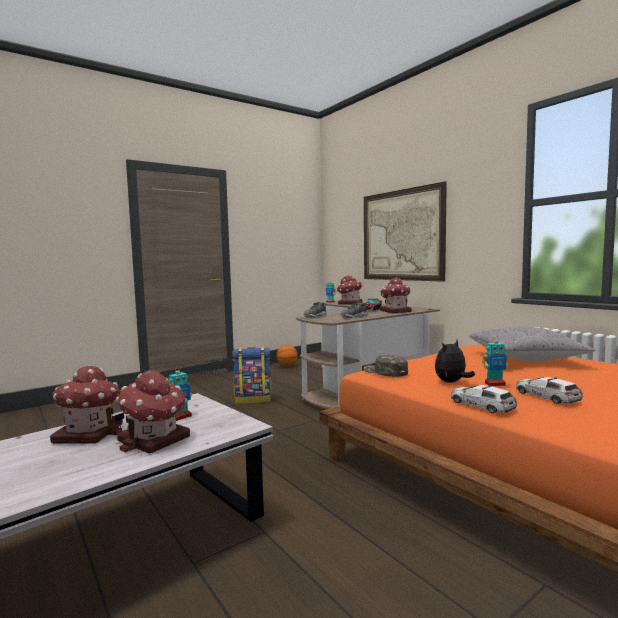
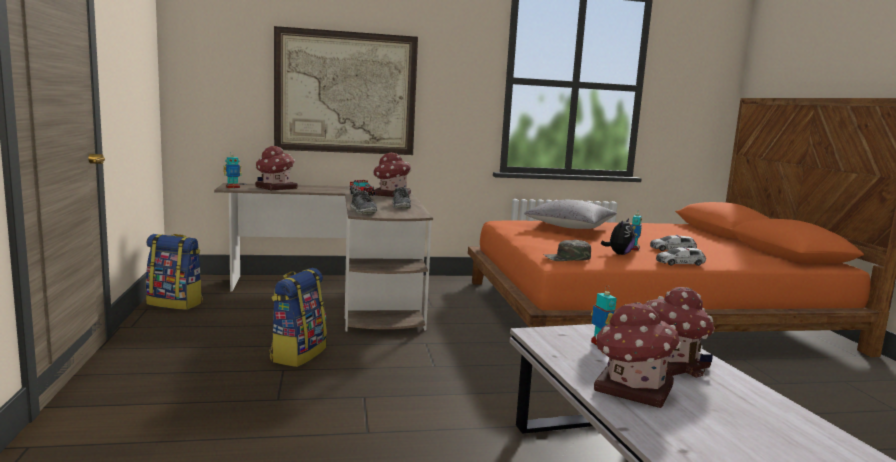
camera: 65 degrees left, 5 degrees up
basketball [276,345,298,366] -> backpack [146,234,202,310]
plush toy [435,340,475,383] -> plush toy turned 135 degrees counterclockwise [601,218,635,255]

